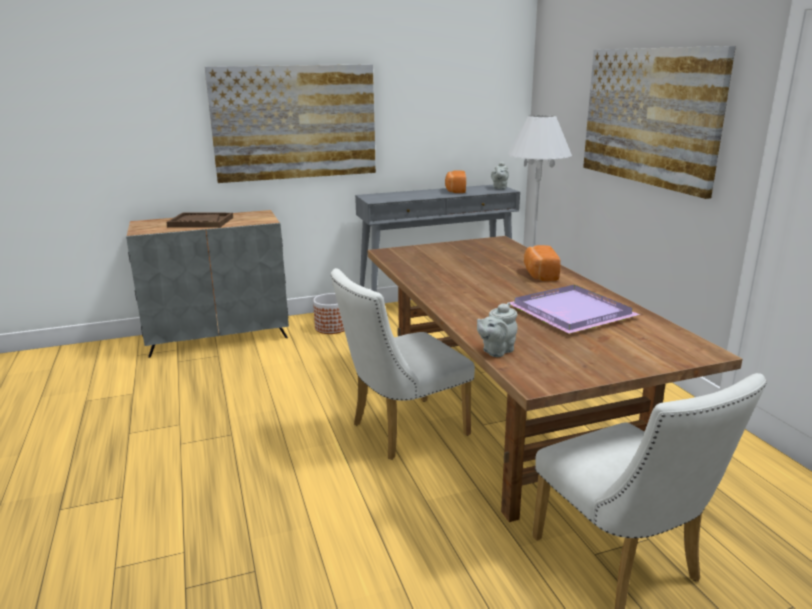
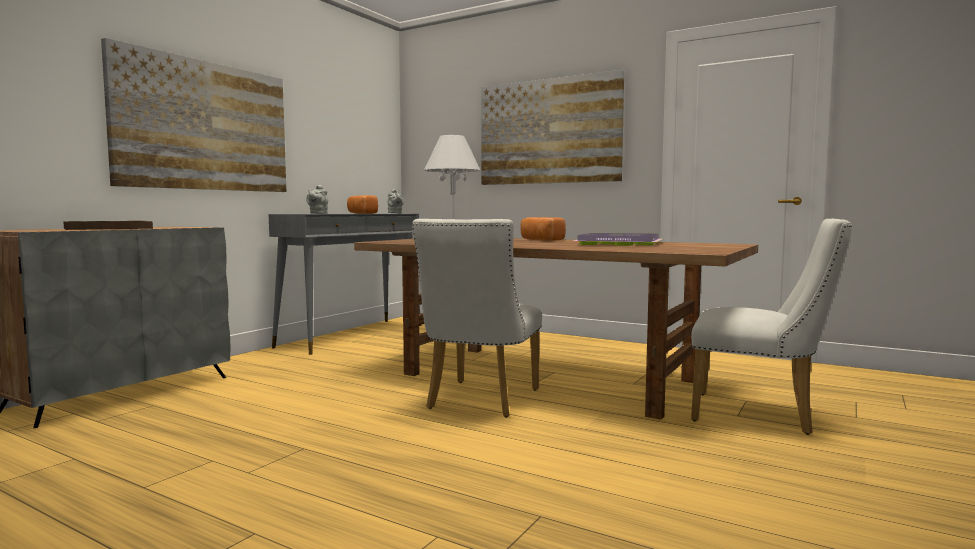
camera: 40 degrees left, 15 degrees down
planter [313,293,344,334] -> none
grey teapot [477,302,517,357] -> grey teapot moved to [306,185,328,214]

